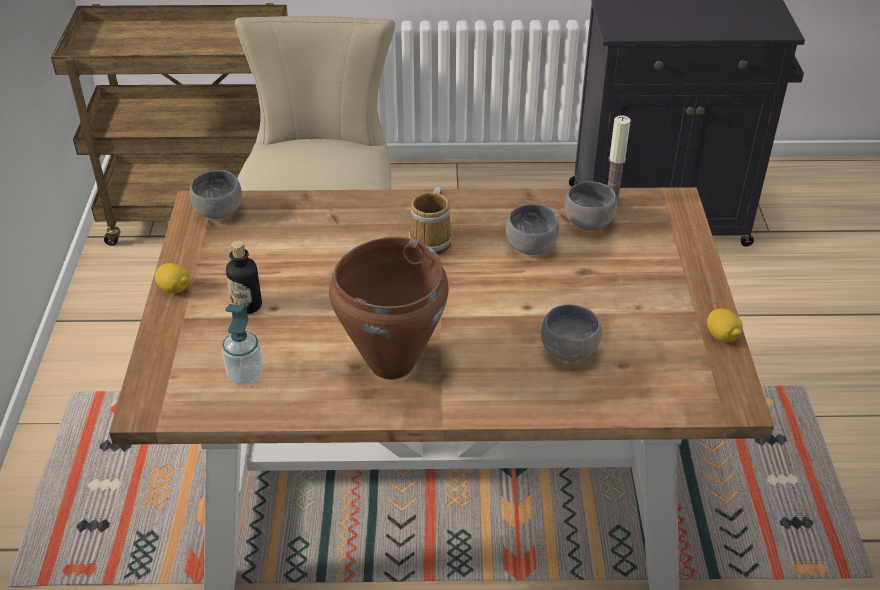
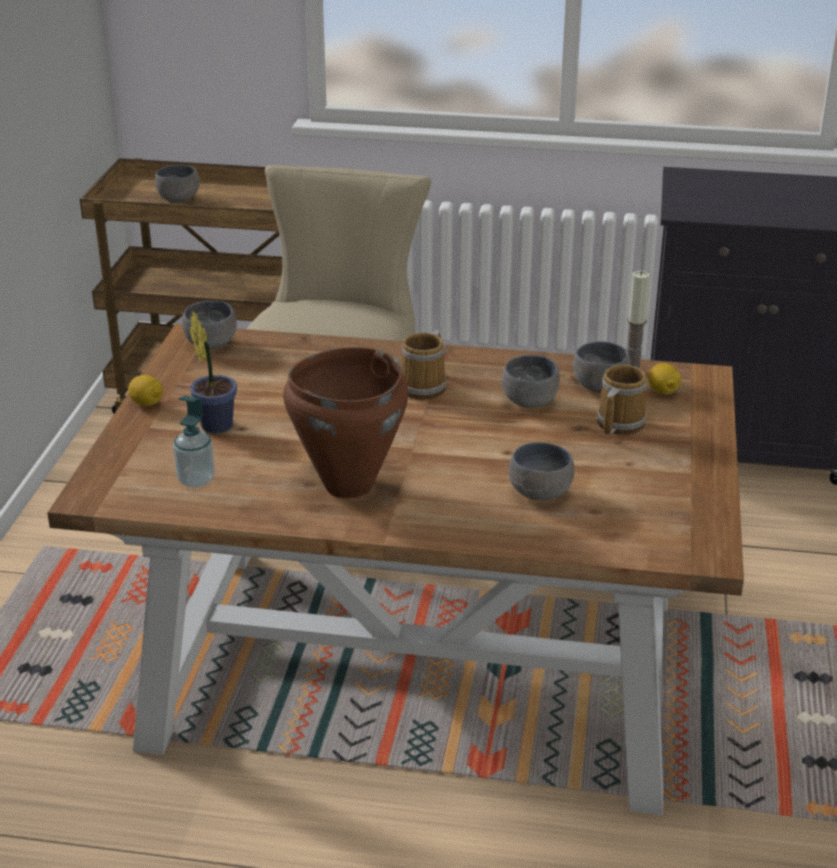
camera: 10 degrees right, 10 degrees down
bottle [226,241,262,314] -> potted plant [190,312,237,433]
lemon [707,308,743,342] -> lemon moved to [648,363,681,394]
none -> grey bowl [155,165,200,203]
none -> mug [597,365,647,436]

